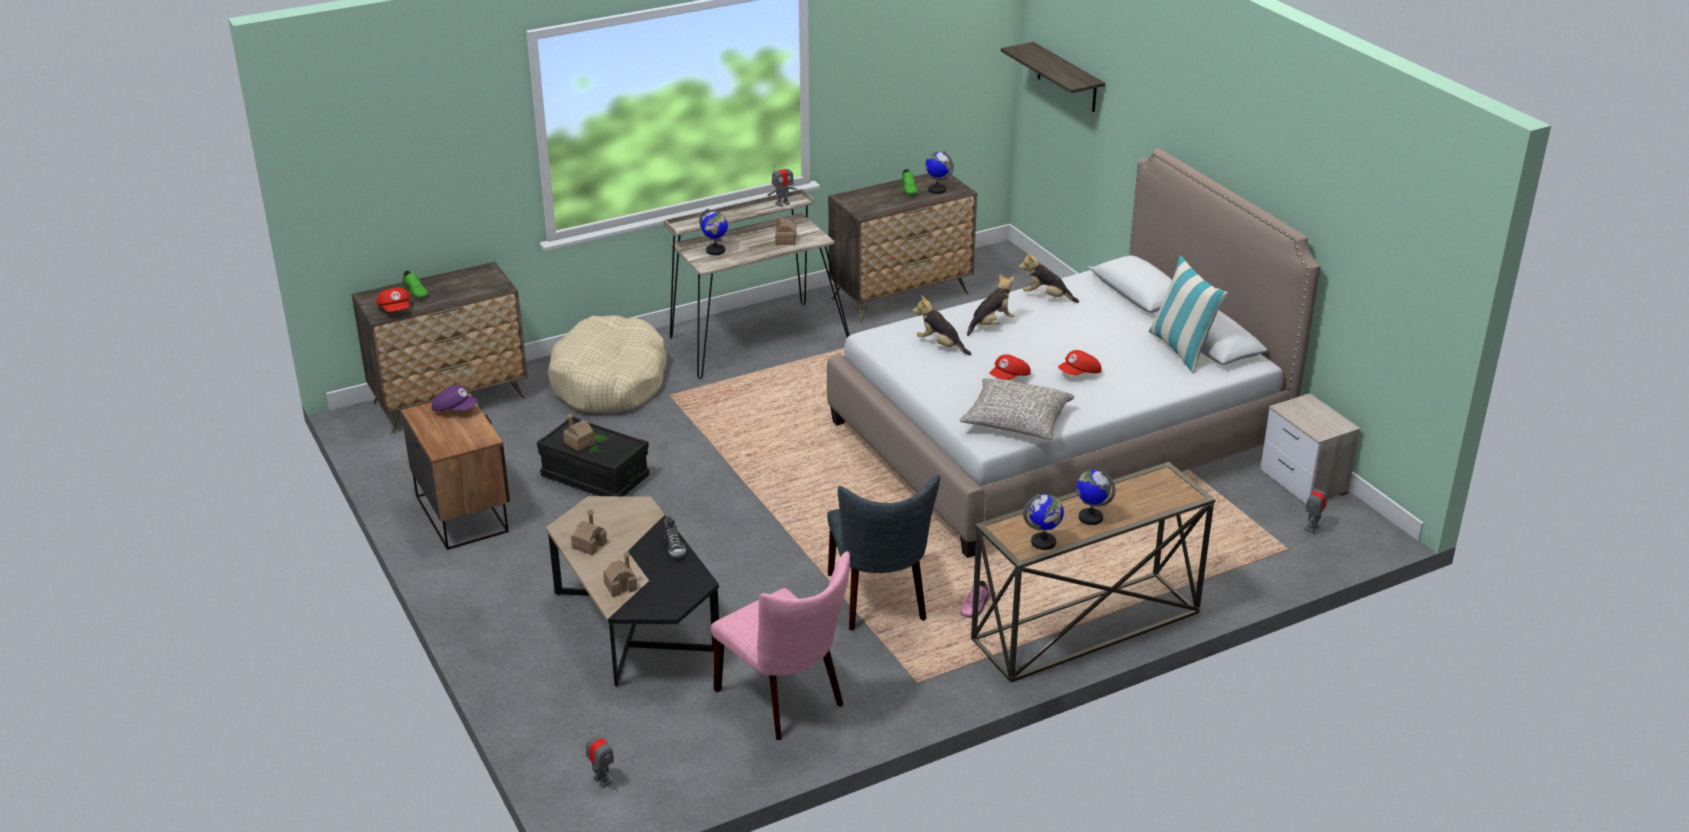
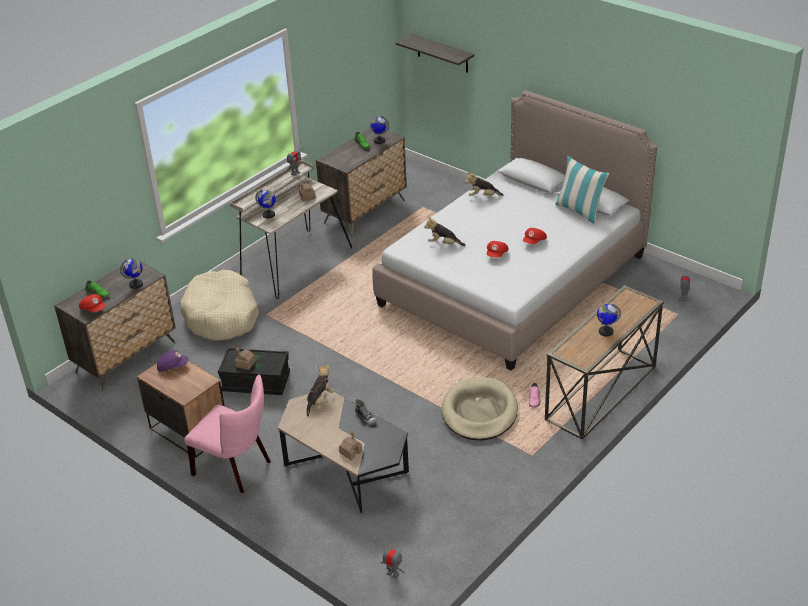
camera: 20 degrees left, 5 degrees up
toy house [571,509,607,555] -> none
pink chair [711,551,850,740] -> pink chair moved to [184,375,271,493]
grey chair [827,475,940,631] -> beige dog bed [441,377,518,440]
grey pillow [960,378,1075,440] -> none
plush toy [967,274,1014,336] -> plush toy moved to [307,365,334,417]
globe [1023,494,1064,550] -> globe moved to [120,258,143,289]
nightstand [1260,393,1360,504] -> none

